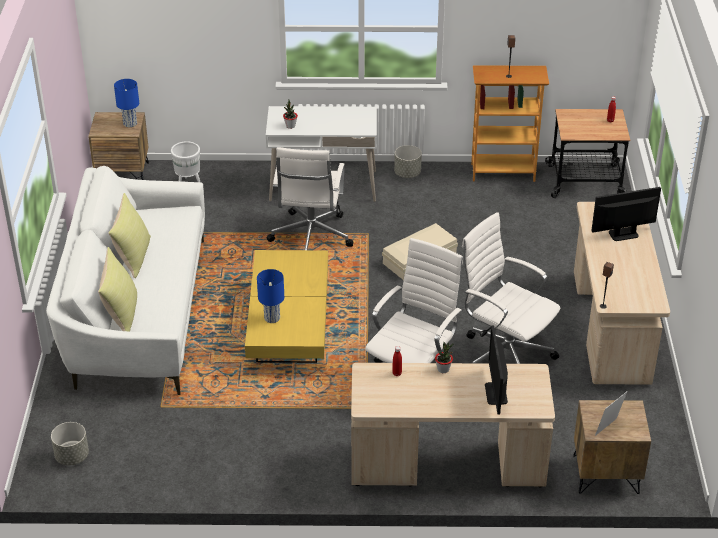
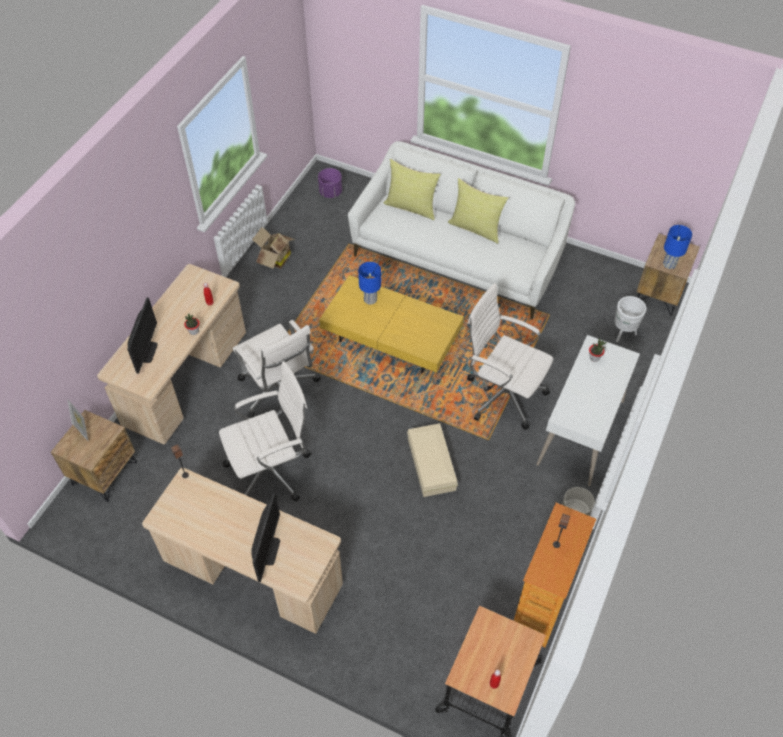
camera: 115 degrees right, 15 degrees up
grey planter [51,422,89,465] -> purple planter [318,168,342,198]
monitor [485,326,508,415] -> monitor turned 75 degrees clockwise [127,298,158,374]
none -> cardboard box [252,227,295,269]

